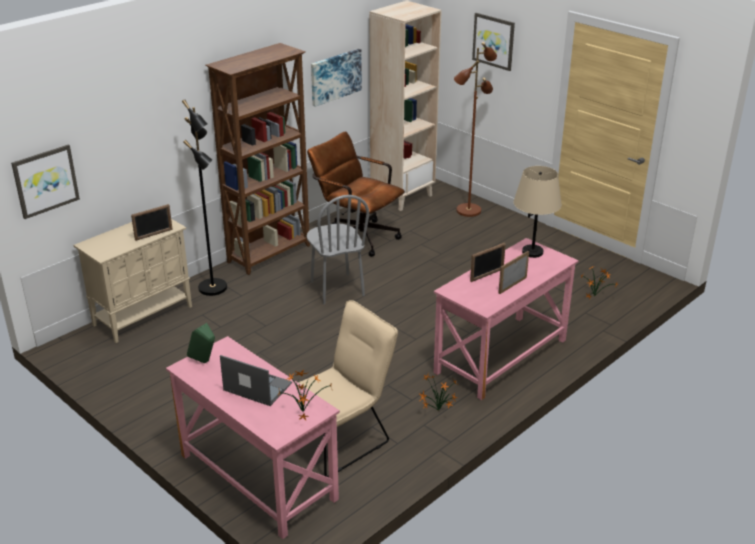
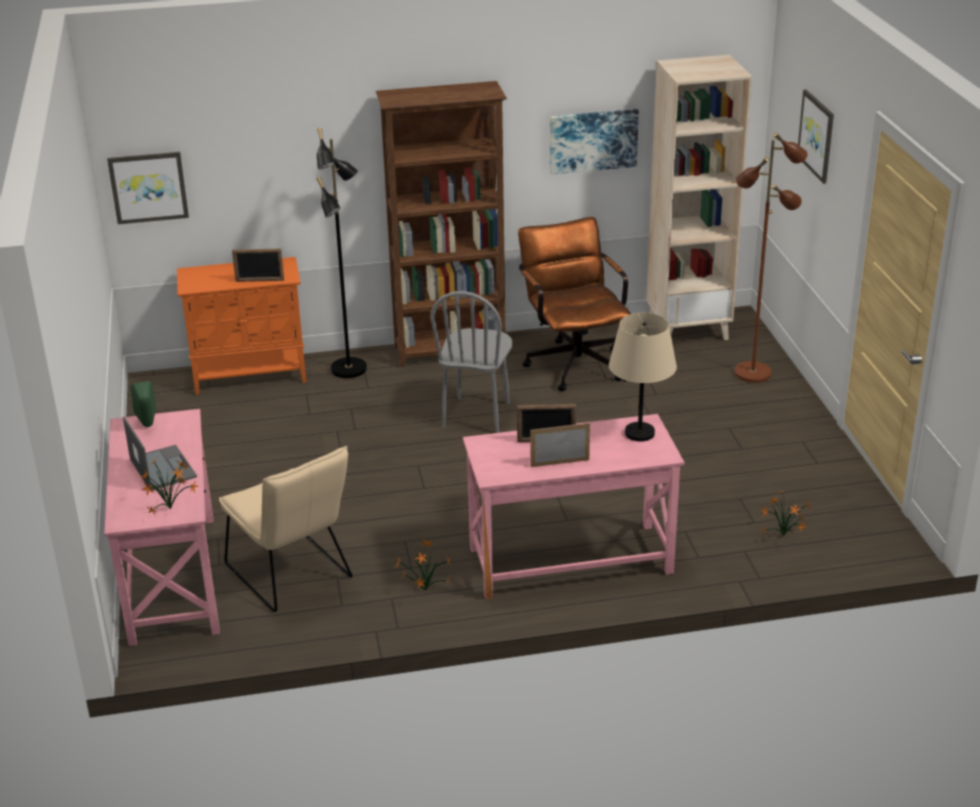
camera: 35 degrees right, 0 degrees up
beige cabinet [73,219,192,343] -> orange cabinet [177,257,306,395]
beige chair [298,300,398,477] -> beige chair turned 60 degrees clockwise [219,446,352,612]

